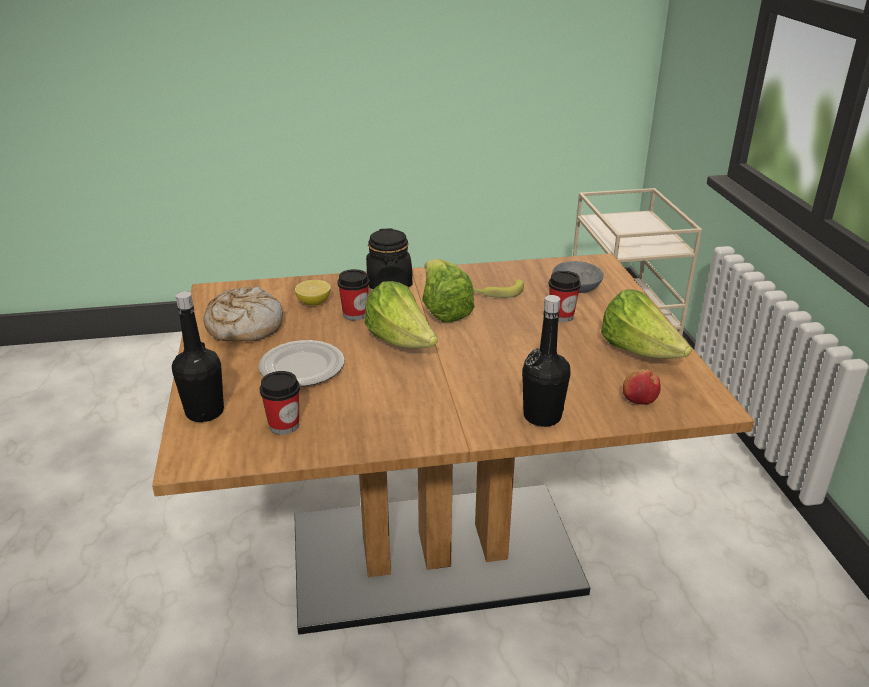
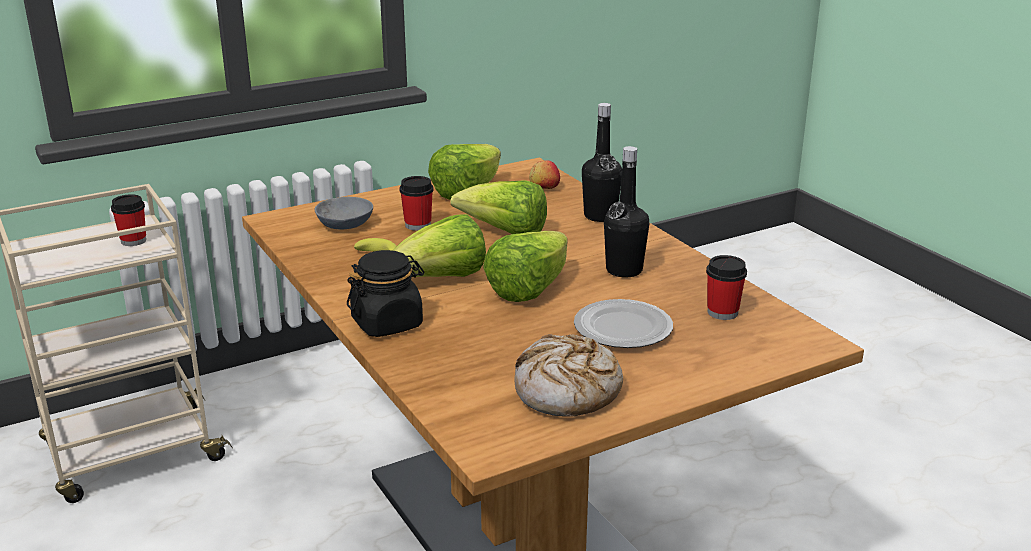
camera: 110 degrees left, 5 degrees down
black bottle [172,291,224,422] -> black bottle moved to [604,146,649,278]
lemon [295,280,331,305] -> none
cup [337,269,369,321] -> cup moved to [111,194,146,246]
none -> lettuce [451,181,547,234]

